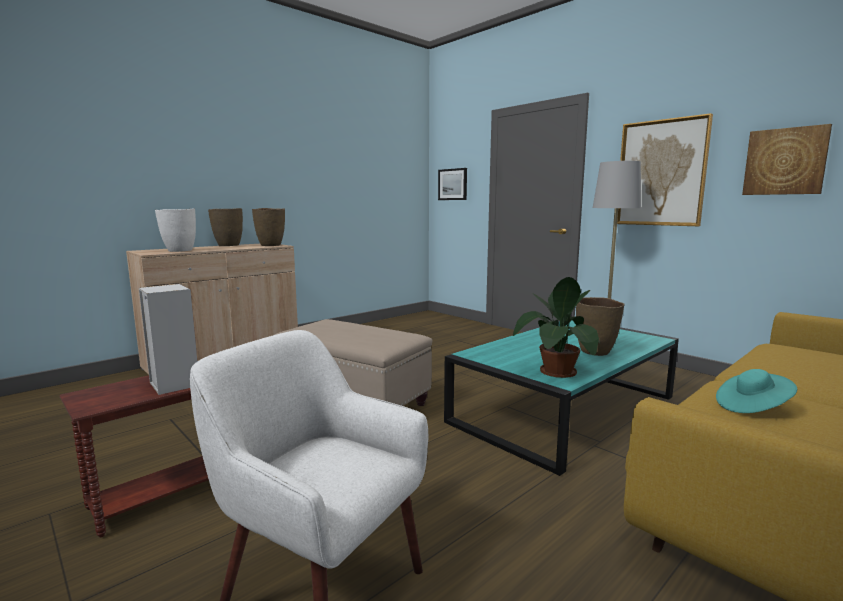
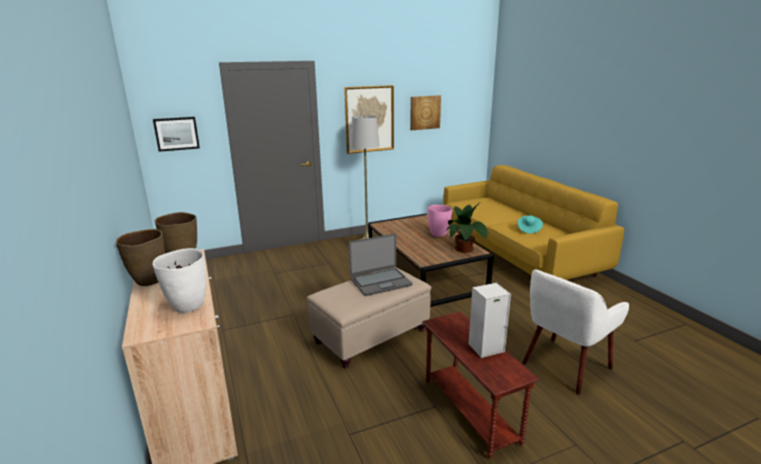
camera: 70 degrees left, 10 degrees up
turquoise coffee table [444,320,679,476] -> brown coffee table [368,214,494,307]
brown vase [576,297,625,356] -> pink vase [428,205,452,237]
none -> laptop [349,234,412,296]

